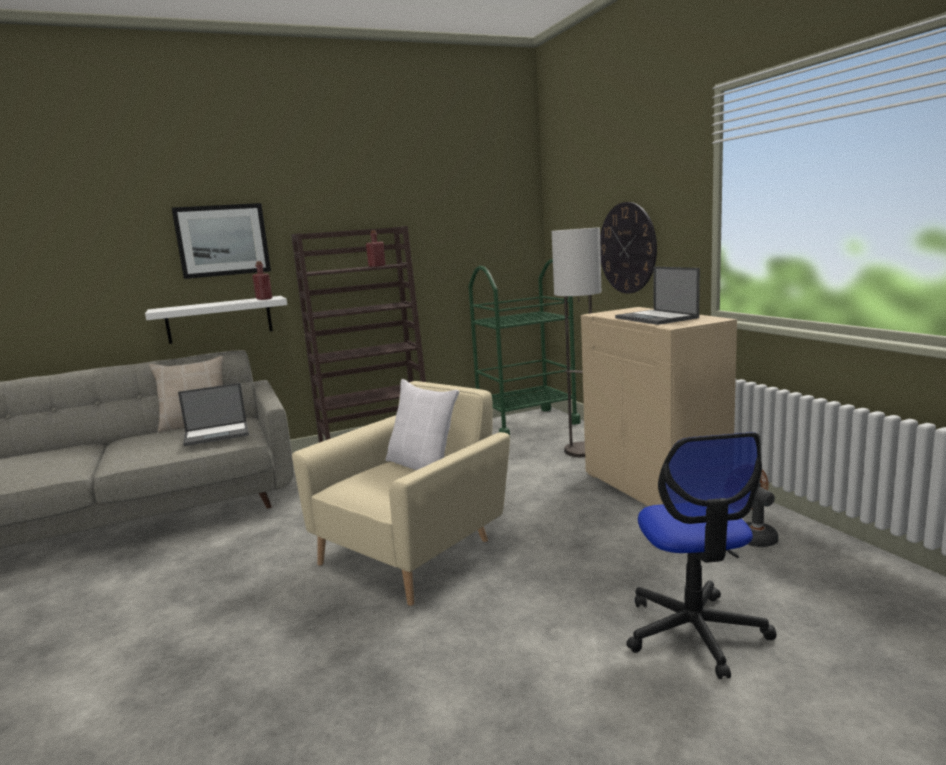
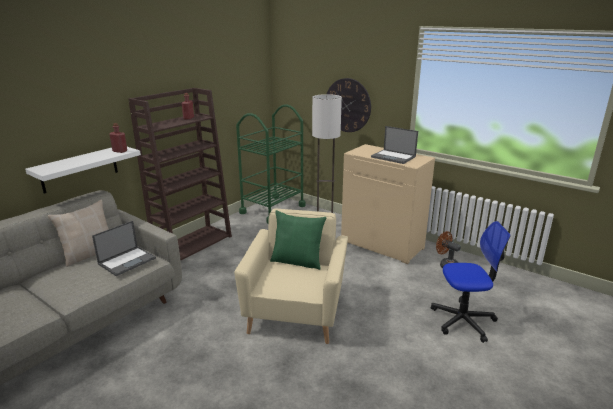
camera: 30 degrees left, 10 degrees up
picture [172,203,271,279] -> none
white pillow [386,379,459,470] -> green pillow [270,210,326,270]
office chair [626,432,777,679] -> office chair turned 60 degrees counterclockwise [431,221,511,343]

